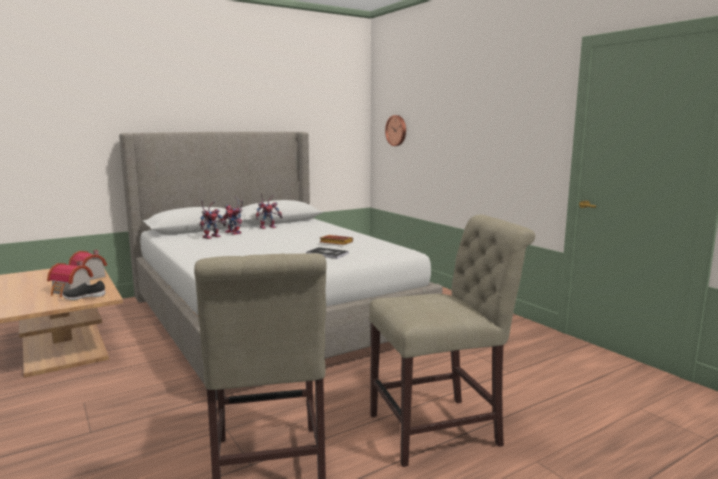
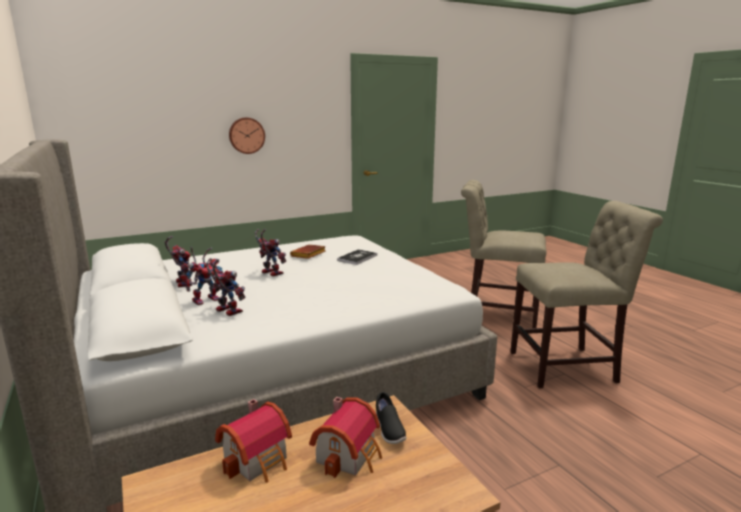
camera: 85 degrees left, 5 degrees up
beige chair [369,214,535,467] -> beige chair turned 60 degrees counterclockwise [461,180,547,328]
wall clock [385,115,406,146] -> wall clock moved to [229,117,265,154]
none -> toy robot [255,229,286,277]

